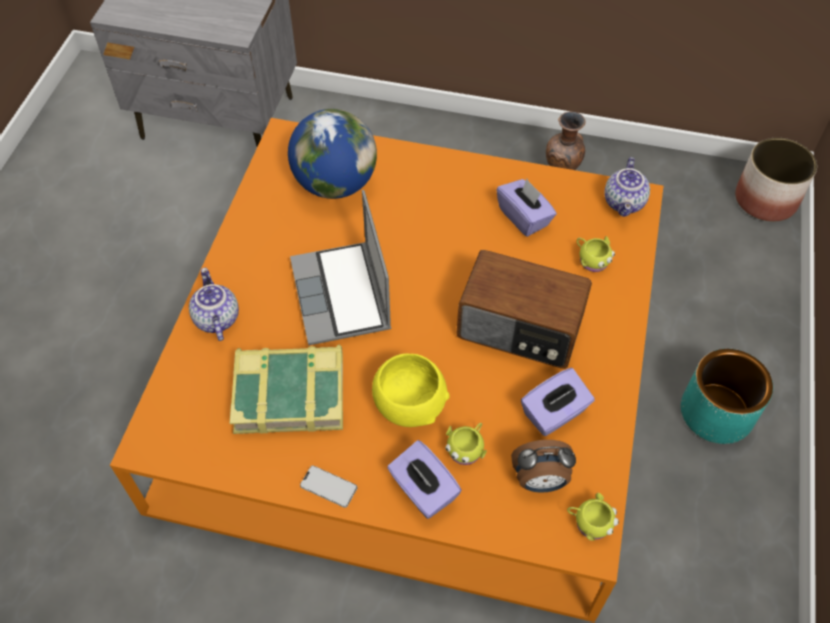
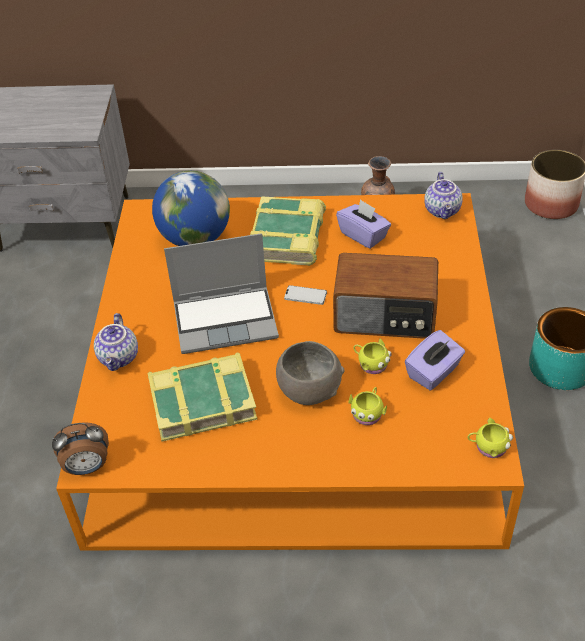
camera: 10 degrees left, 10 degrees down
teapot [189,268,239,341] -> teapot turned 150 degrees counterclockwise [94,313,138,371]
laptop [290,190,391,345] -> laptop turned 75 degrees counterclockwise [164,233,279,354]
phone [300,465,357,508] -> phone moved to [284,285,327,305]
yellow bowl [372,354,450,427] -> grey bowl [276,341,345,405]
purple tissue box [387,440,462,519] -> none
alarm clock [511,440,576,492] -> alarm clock moved to [52,422,109,475]
yellow mug [577,236,615,272] -> yellow mug moved to [353,339,392,374]
none -> book [250,196,326,266]

